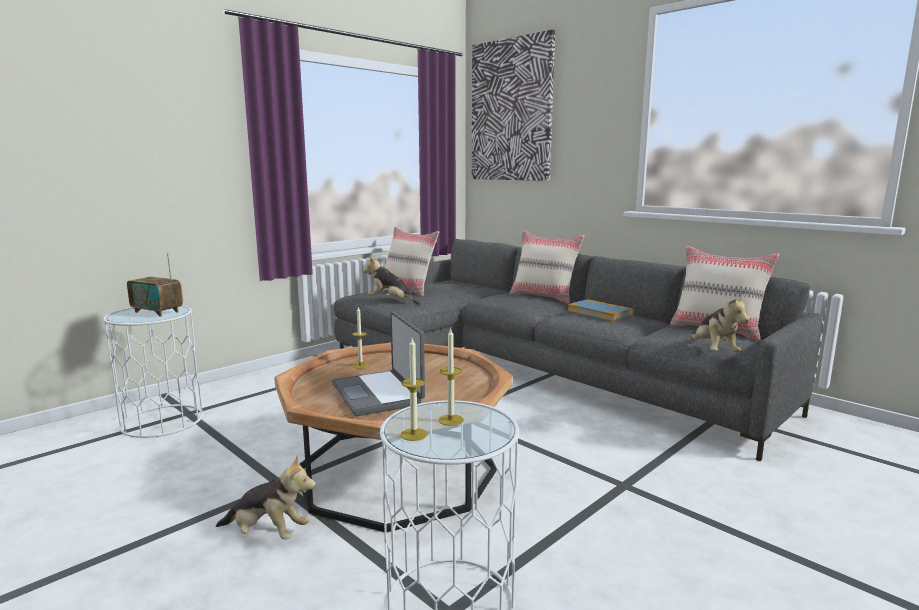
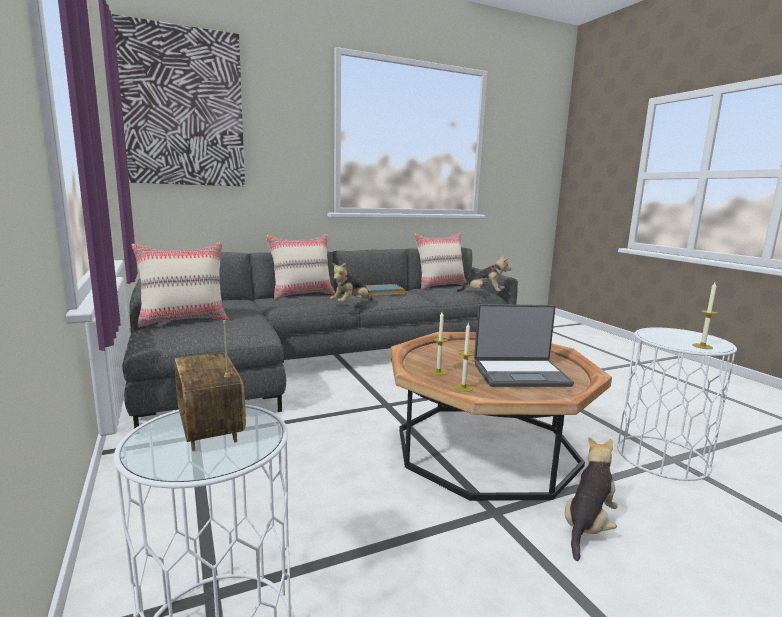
camera: 70 degrees left, 0 degrees up
radio [127,253,183,317] -> radio turned 105 degrees clockwise [174,320,246,451]
plush toy [363,256,421,305] -> plush toy moved to [330,262,373,303]
candle [438,329,464,426] -> candle moved to [455,323,474,392]

